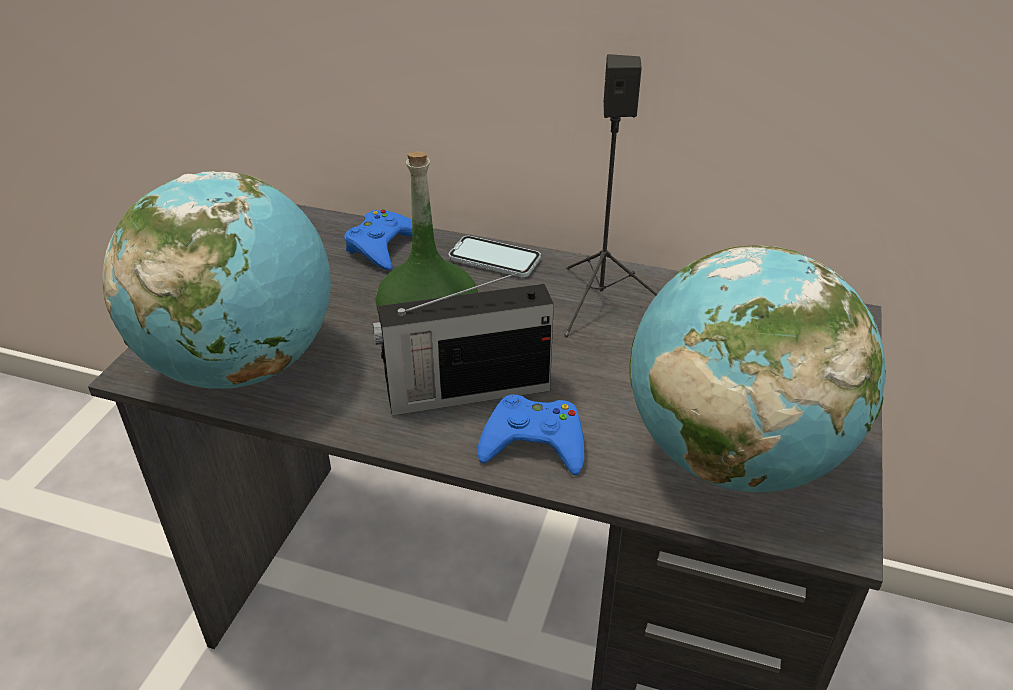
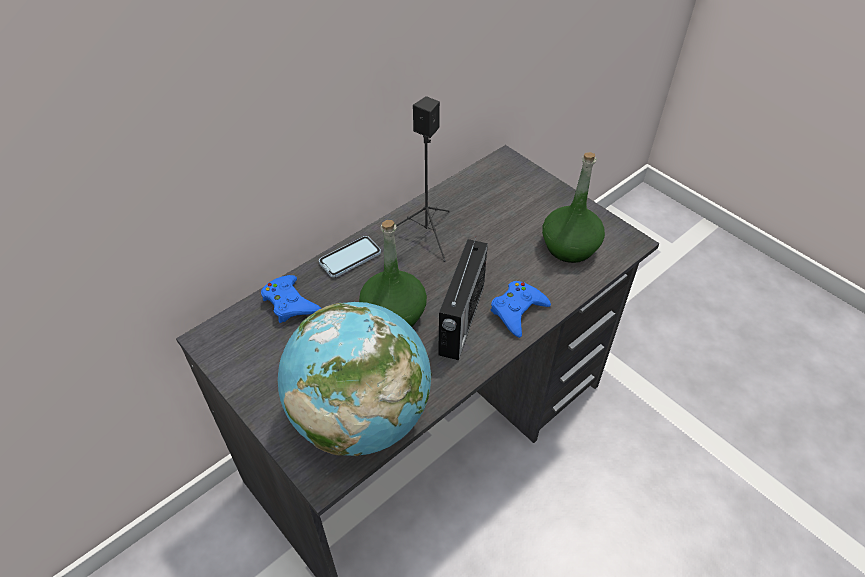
camera: 60 degrees left, 10 degrees up
globe [629,245,886,492] -> green bottle [542,152,605,263]

